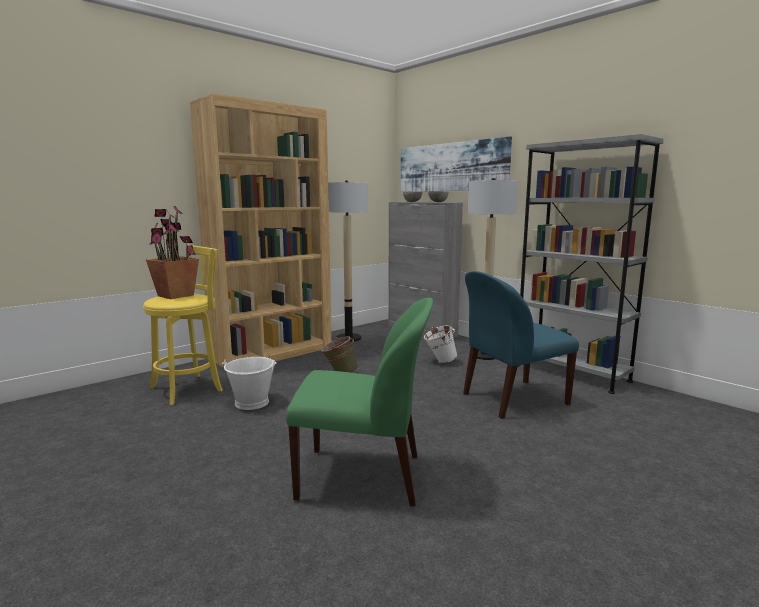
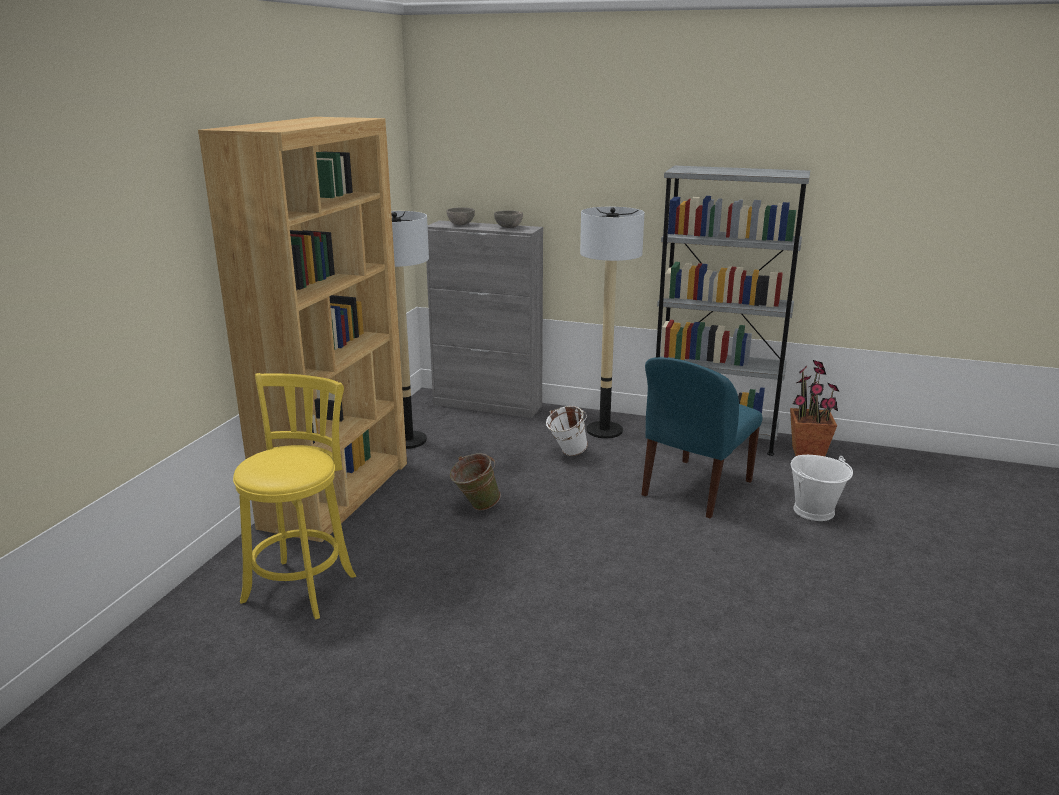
camera: 30 degrees left, 10 degrees up
potted plant [146,206,199,299] -> potted plant moved to [790,360,840,456]
white bucket [222,357,276,410] -> white bucket moved to [791,455,853,521]
green chair [286,298,433,506] -> none
picture [401,136,512,192] -> none

